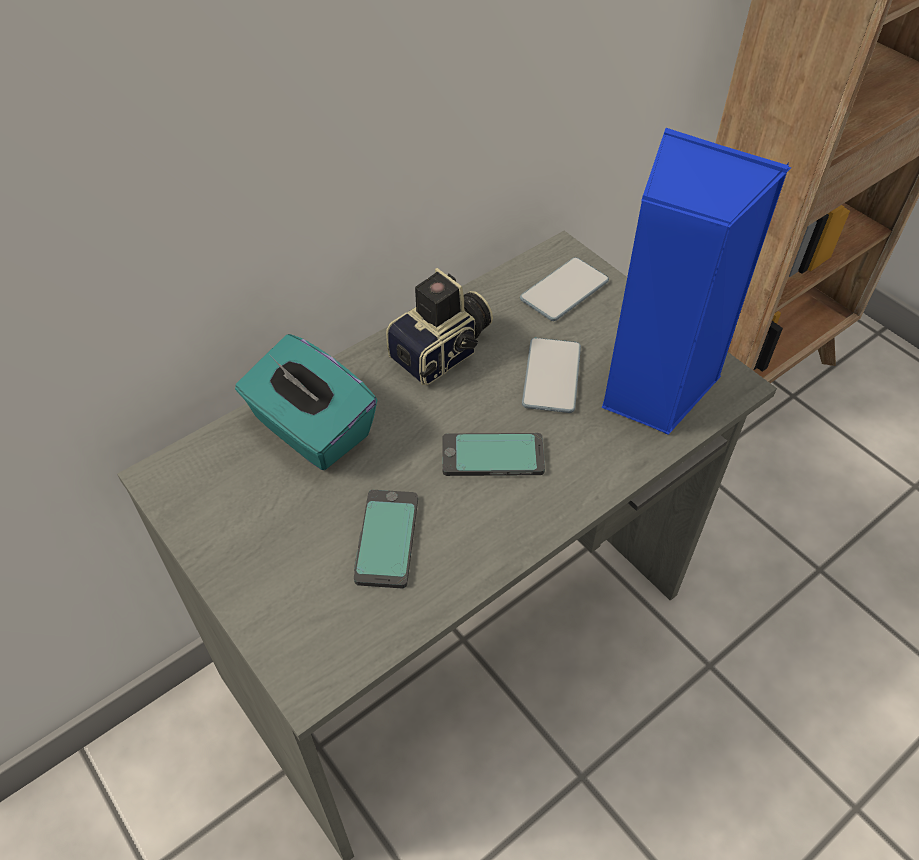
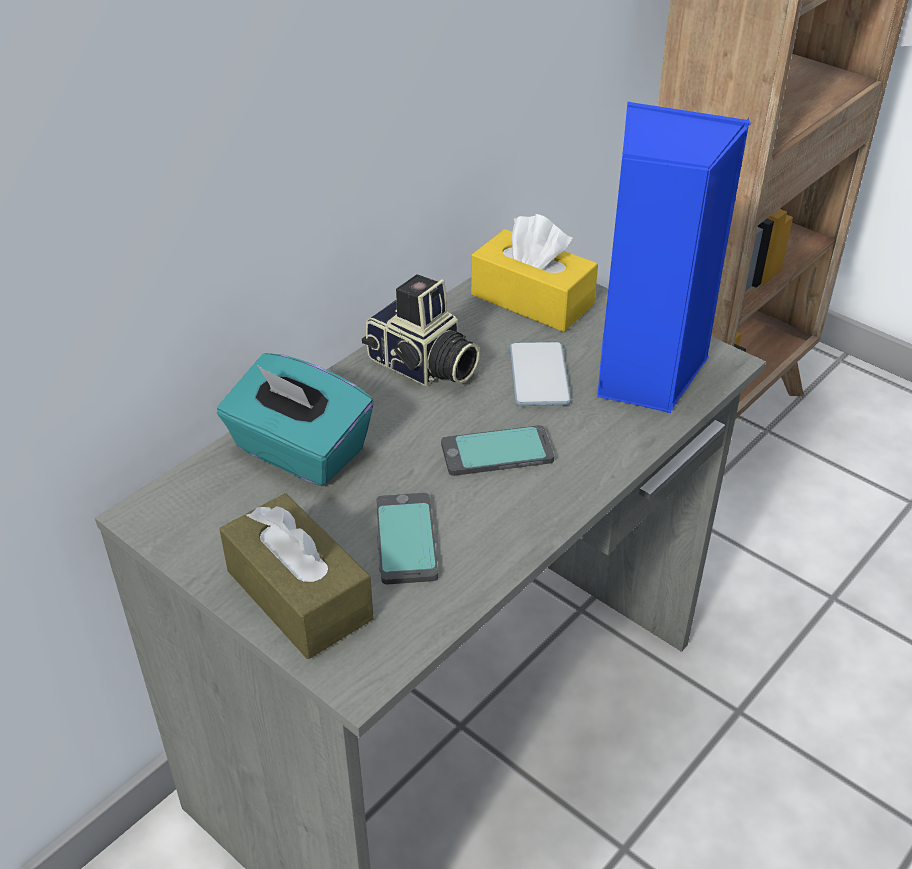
camera: 10 degrees left, 10 degrees down
camera [386,268,493,385] -> camera turned 90 degrees clockwise [362,274,480,386]
phone [520,257,609,321] -> yellow tissue box [471,214,598,332]
none -> brown tissue box [220,493,373,659]

